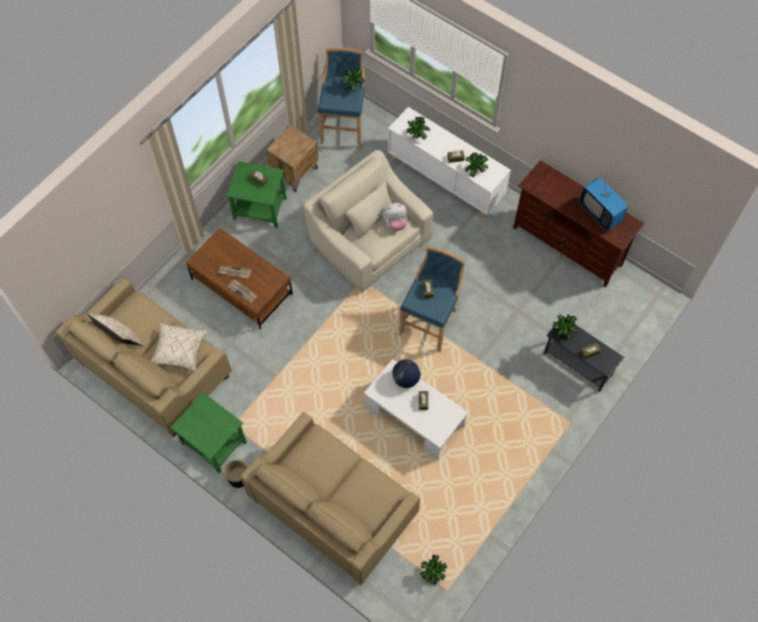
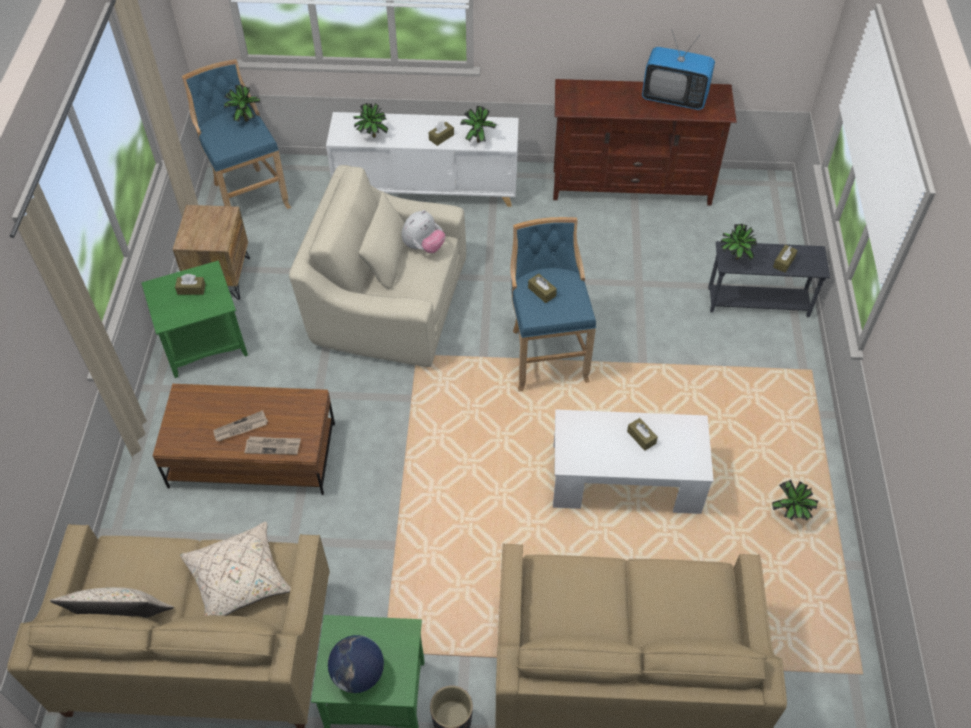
camera: 35 degrees left, 10 degrees down
globe [392,360,421,388] -> globe moved to [328,635,384,693]
potted plant [420,555,447,584] -> potted plant moved to [772,480,819,521]

